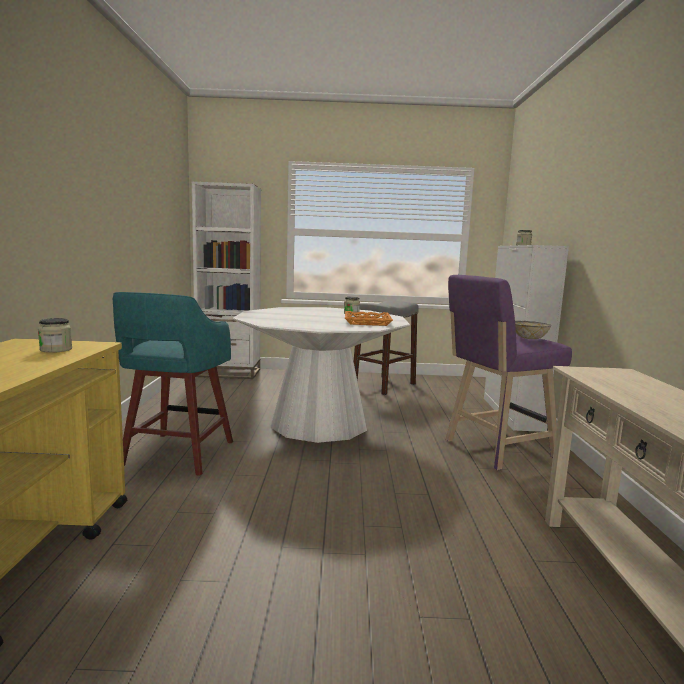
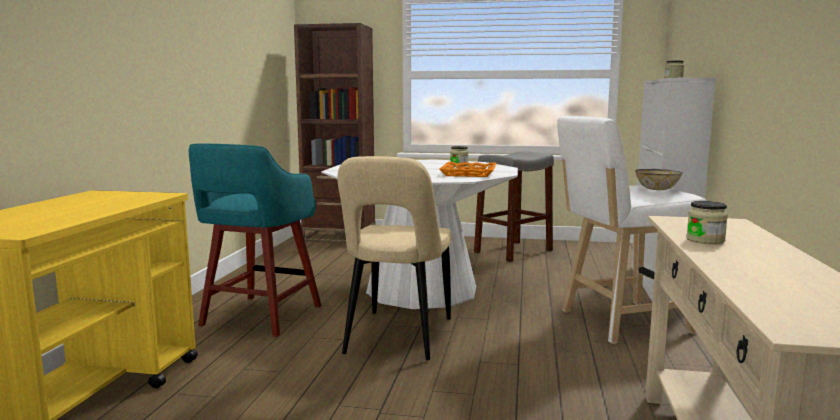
camera: 10 degrees right, 0 degrees up
jar [38,318,72,353] -> jar moved to [686,201,728,244]
white bookcase [192,182,261,379] -> brown bookcase [294,23,375,243]
purple stool [445,275,572,470] -> white stool [557,116,707,344]
none -> beige chair [337,156,452,360]

